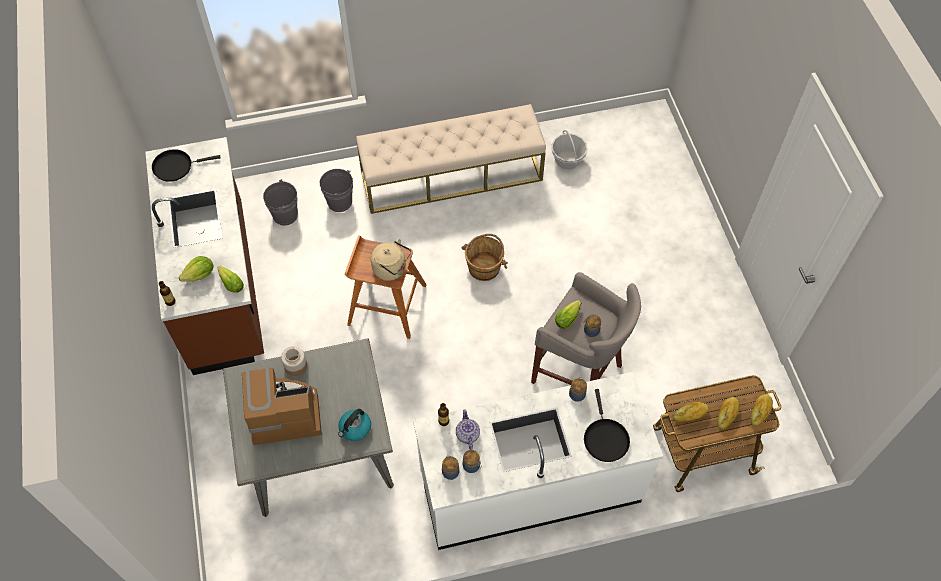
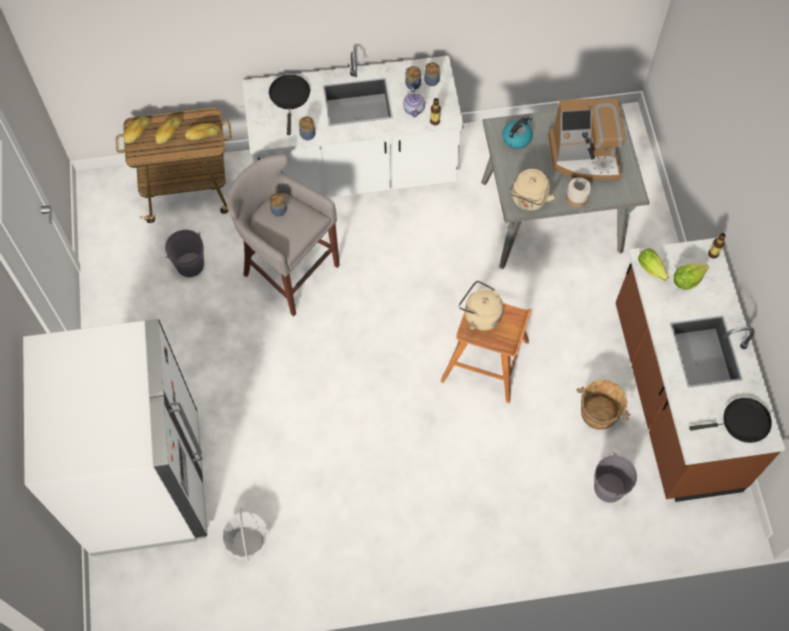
camera: 175 degrees left, 5 degrees up
grey bucket [320,169,353,212] -> grey bucket moved to [165,230,204,277]
beige bench [356,104,546,214] -> none
brown bucket [461,234,508,281] -> brown bucket moved to [577,380,631,430]
lettuce [555,300,581,329] -> none
none -> white fridge [23,319,207,556]
none -> beige kettle [509,169,557,211]

